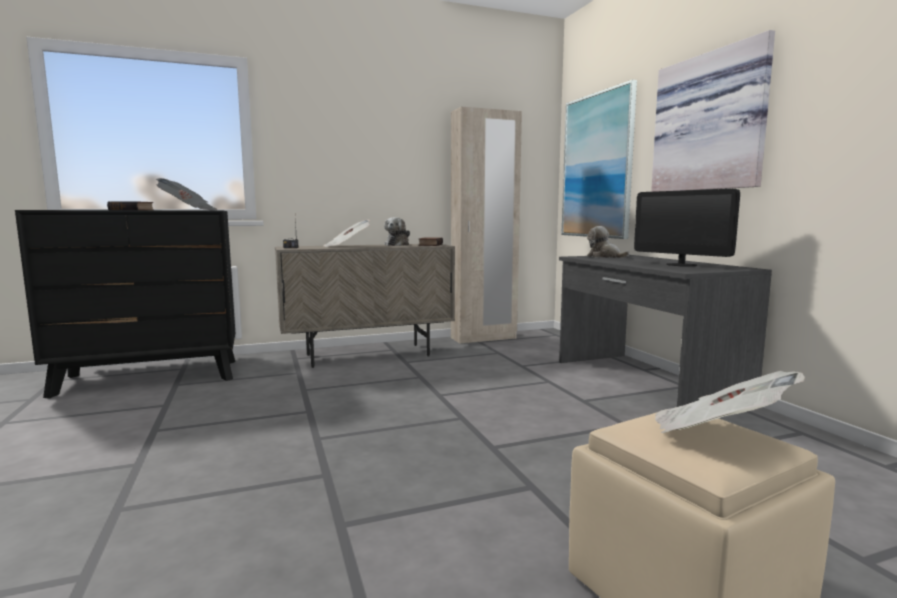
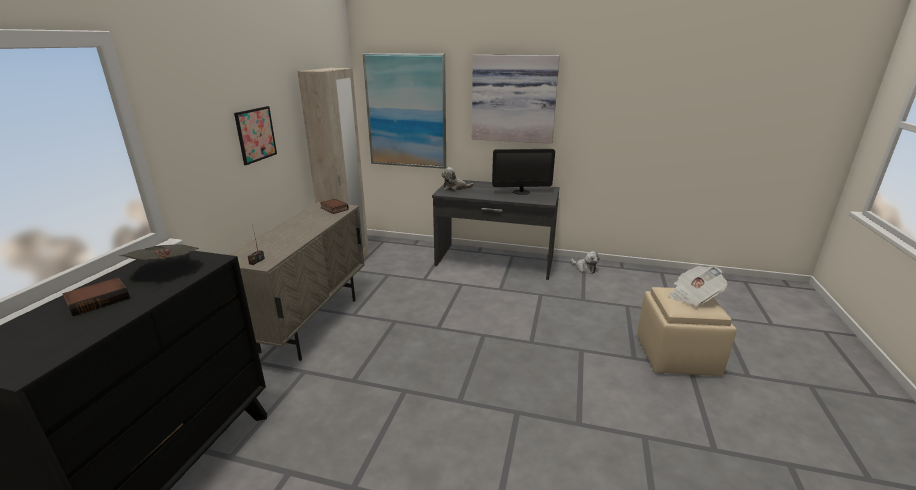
camera: 55 degrees left, 15 degrees up
newspaper [323,220,370,247] -> none
plush toy [384,217,410,246] -> plush toy moved to [571,251,600,274]
none -> picture [234,106,277,165]

